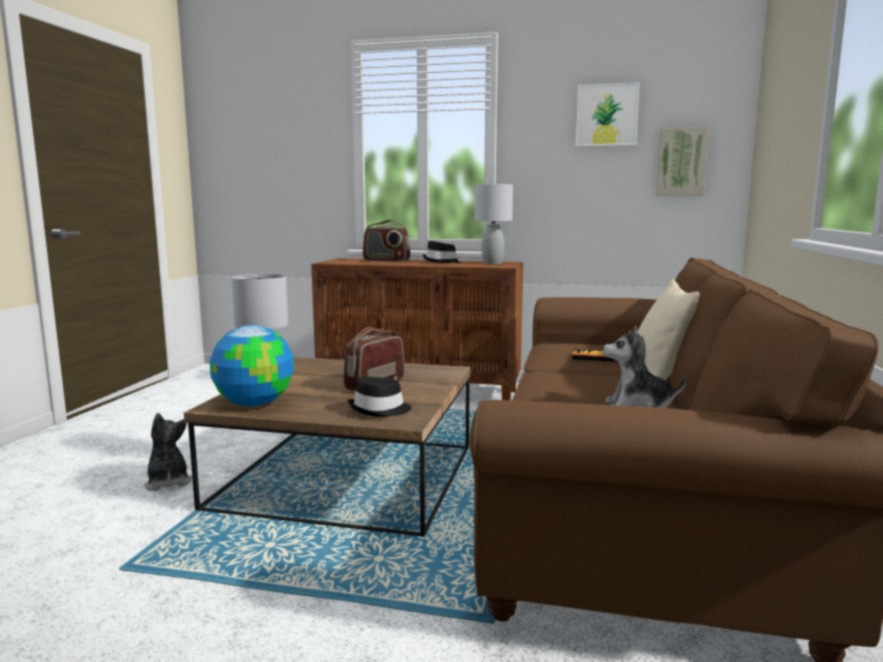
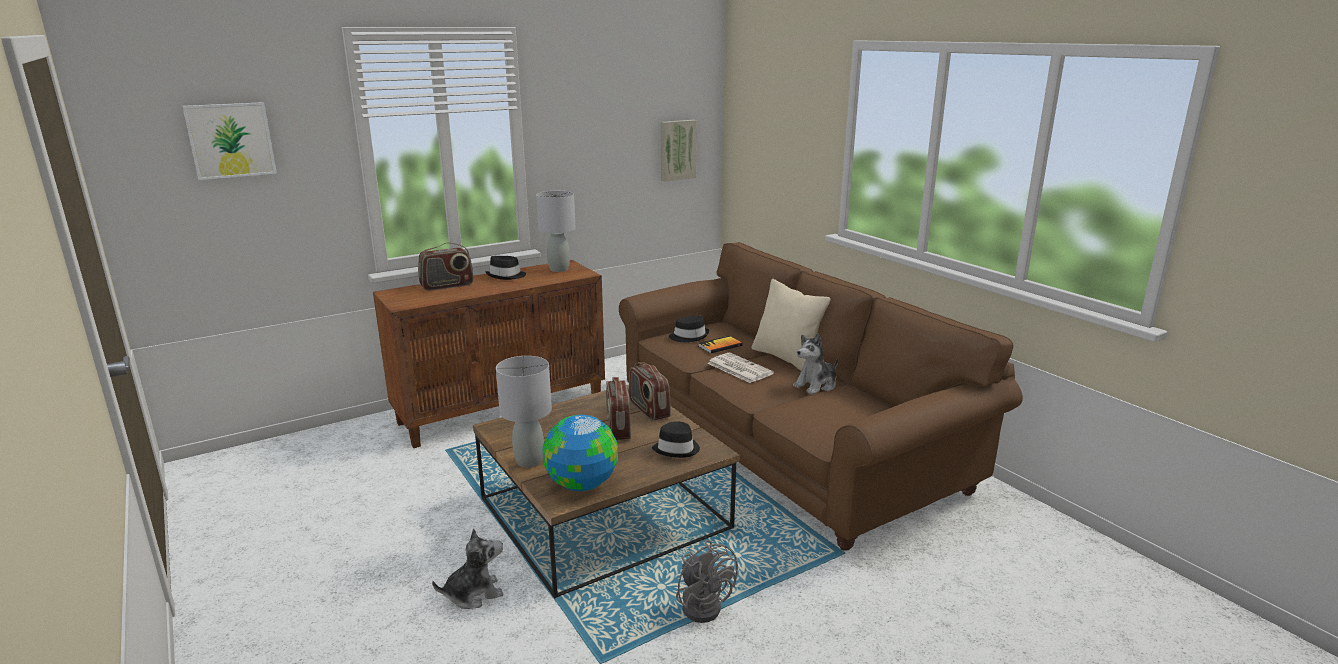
camera: 45 degrees left, 10 degrees up
plush toy [144,413,192,491] -> plush toy turned 135 degrees clockwise [432,528,504,609]
picture [575,82,640,147] -> picture moved to [182,102,277,180]
none -> radio [629,362,671,421]
none -> black hat [669,315,710,342]
none -> grey fan [676,540,738,623]
none -> newspaper [707,353,774,383]

